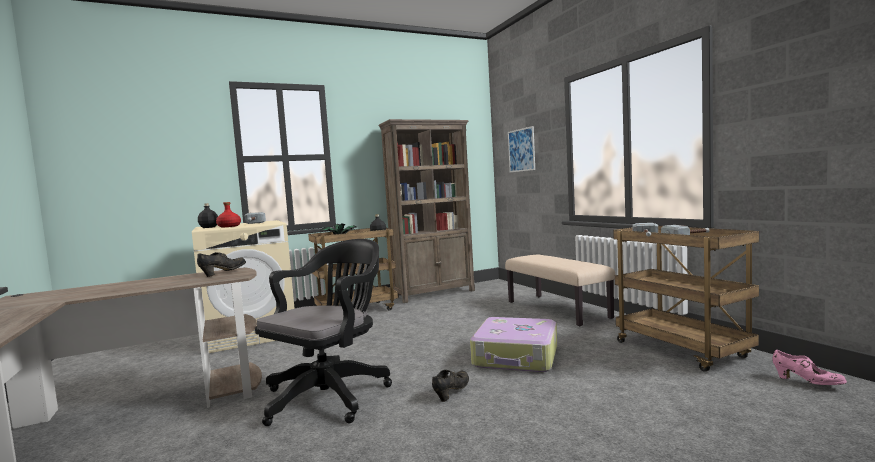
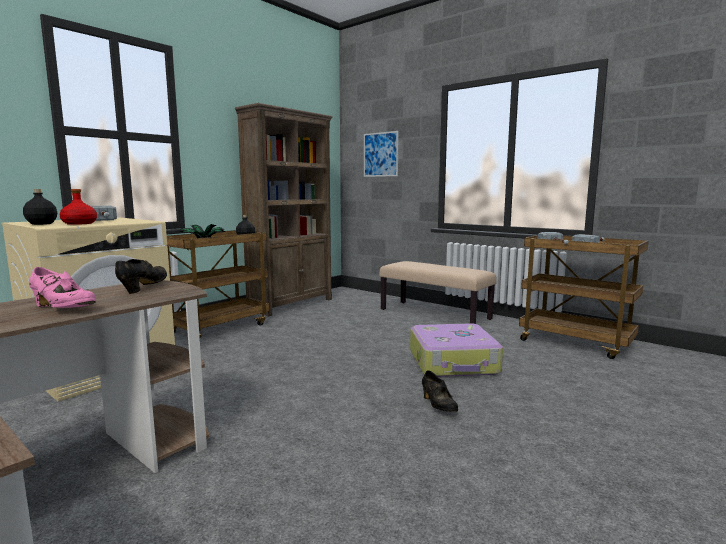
camera: 25 degrees left, 5 degrees up
black office chair [255,239,392,426] -> none
black shoe [432,370,469,402] -> black shoe turned 150 degrees clockwise [422,370,458,412]
pink shoe [772,350,847,385] -> pink shoe moved to [29,267,96,308]

